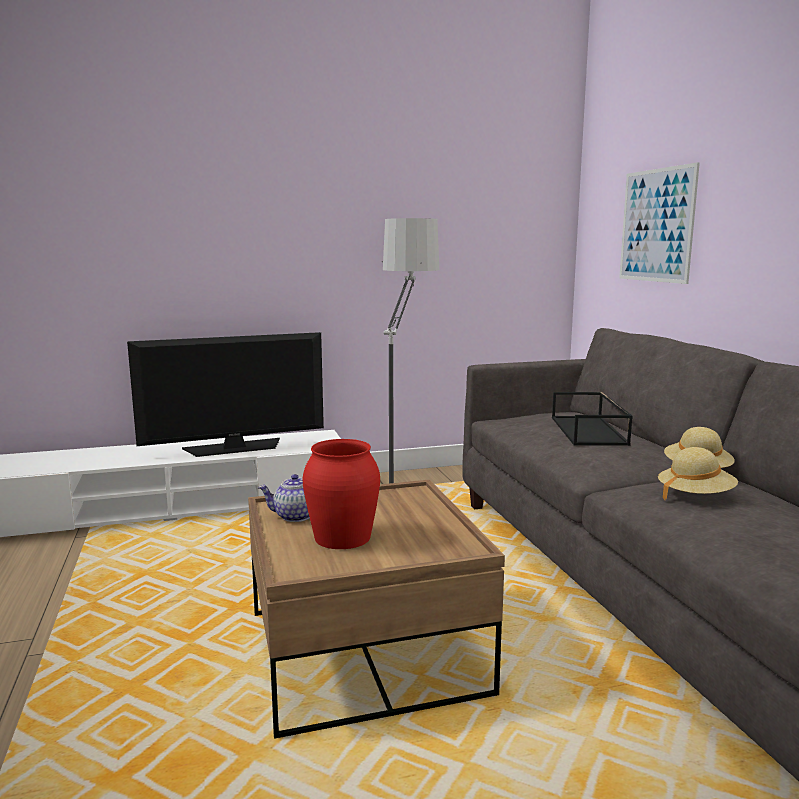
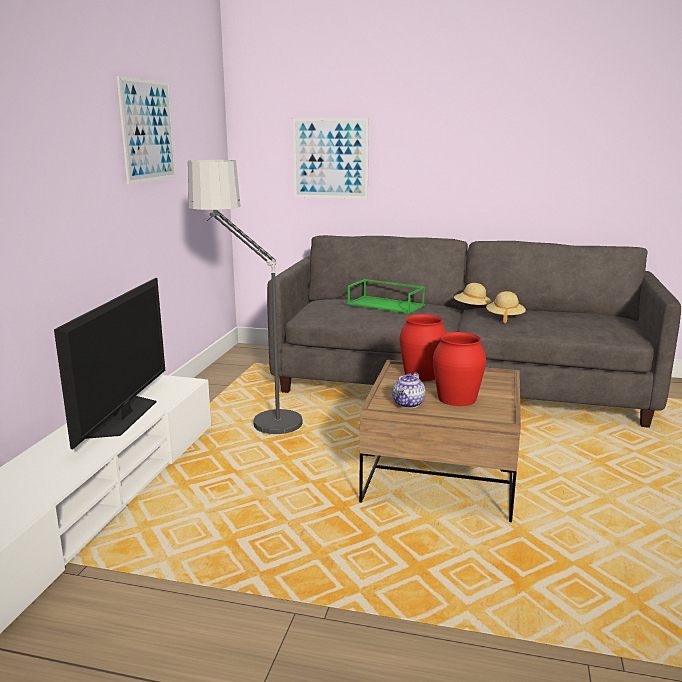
camera: 60 degrees left, 5 degrees up
black tray [552,392,633,446] -> green tray [347,279,425,314]
none -> picture [117,76,176,184]
none -> red vase [400,314,446,381]

